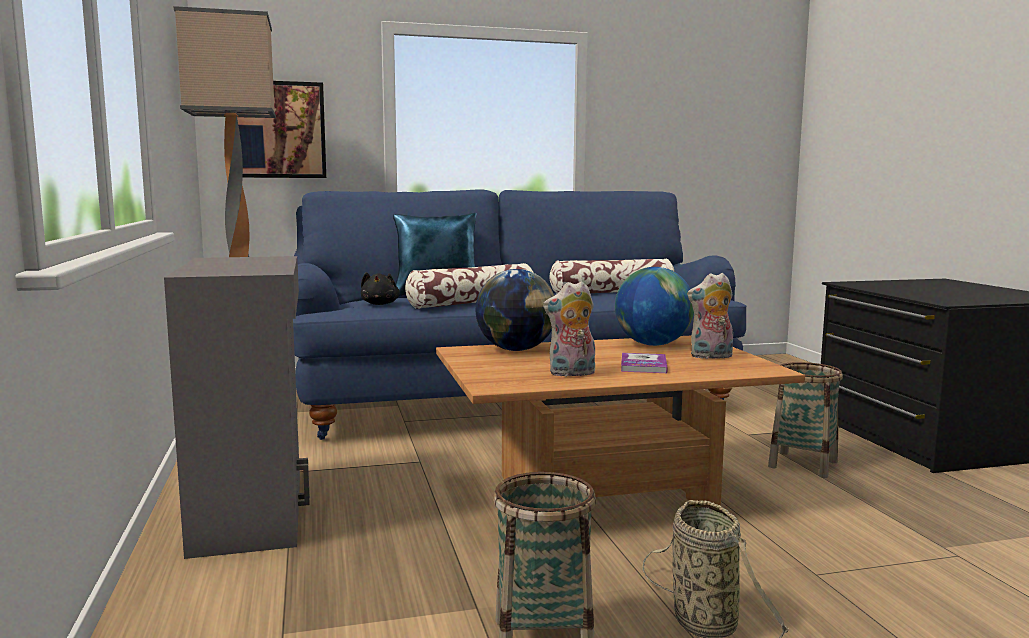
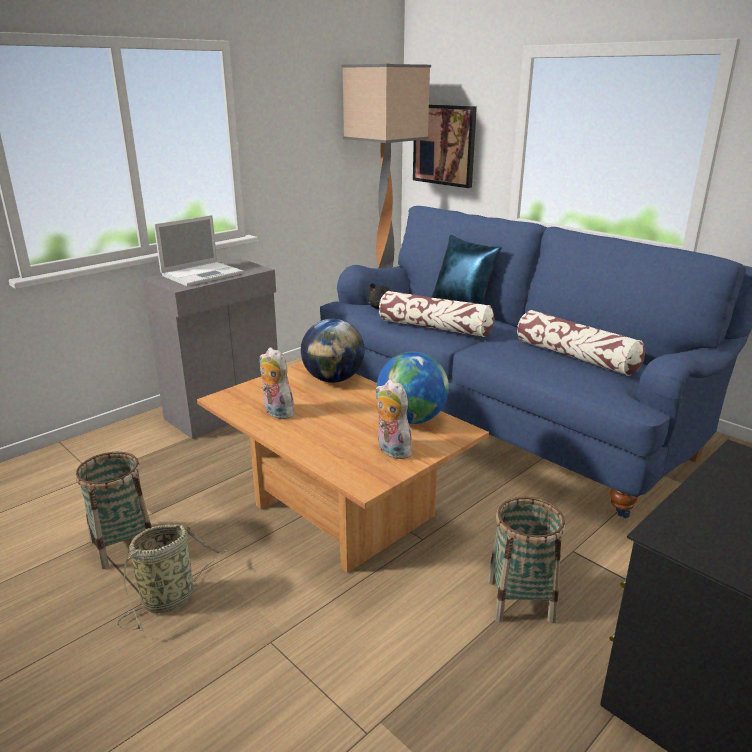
camera: 60 degrees right, 15 degrees up
book [621,353,668,373] -> none
none -> laptop [154,215,243,286]

